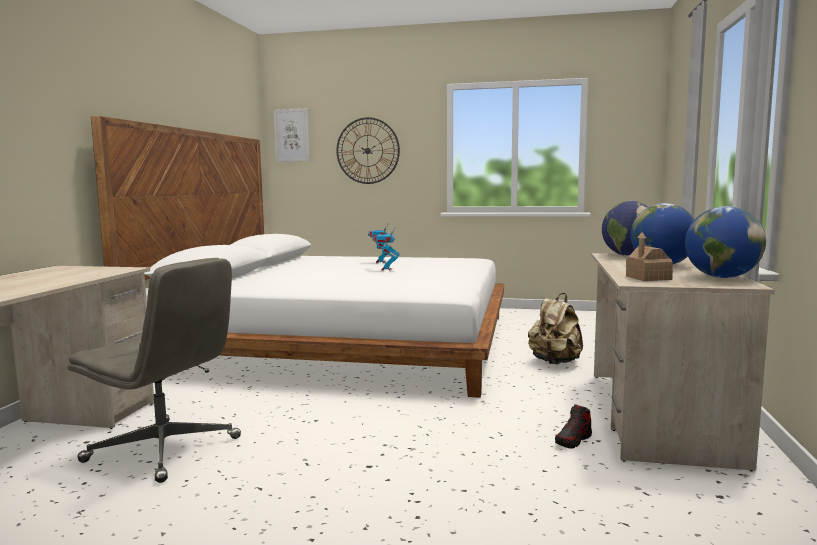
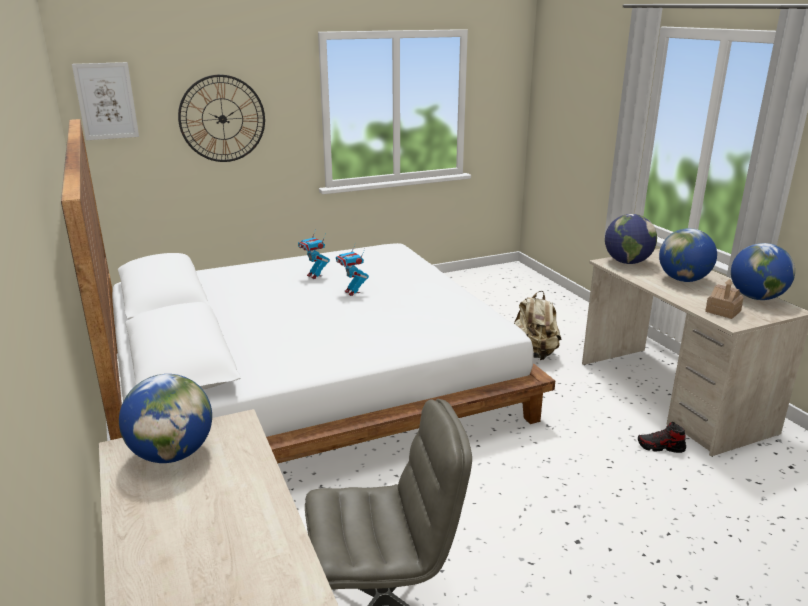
camera: 35 degrees left, 15 degrees up
shoe [555,404,592,449] -> shoe turned 90 degrees clockwise [638,422,686,453]
none -> globe [119,374,212,463]

